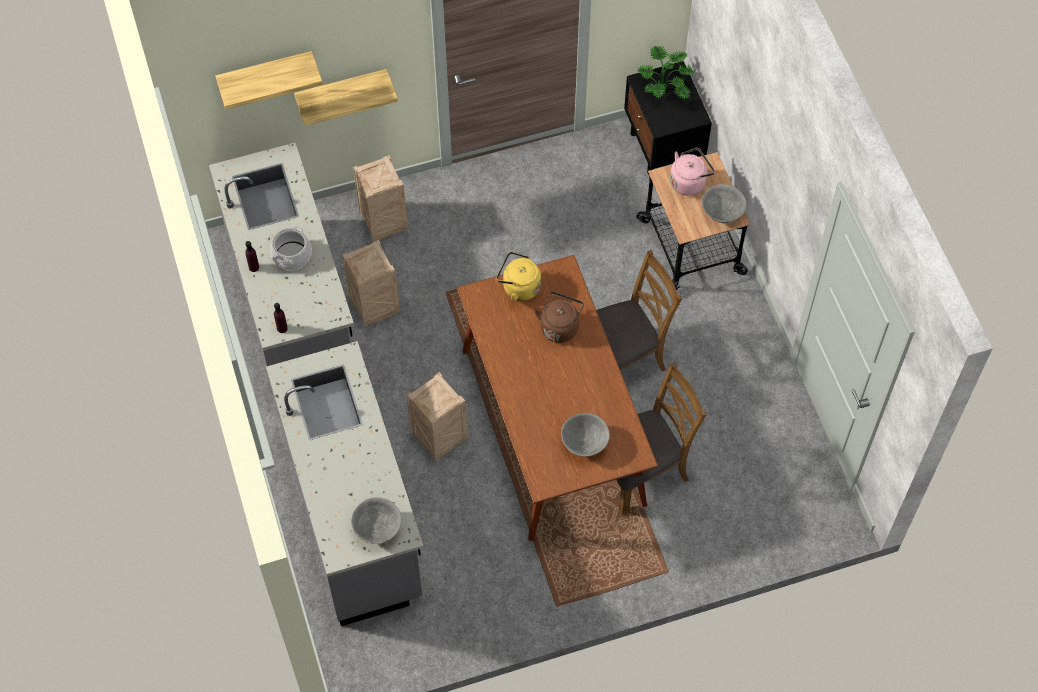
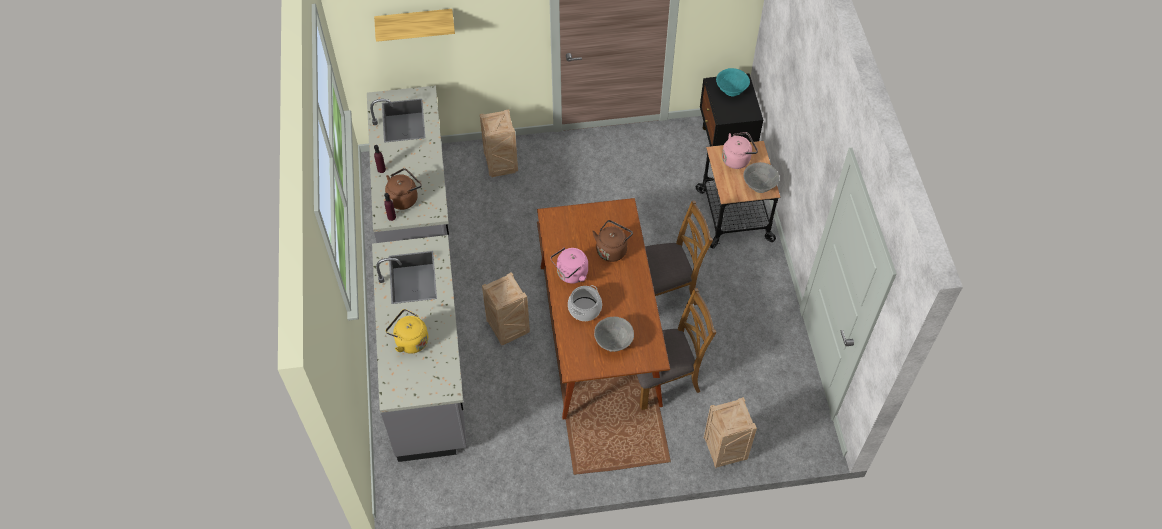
camera: 10 degrees right, 5 degrees down
cooking pot [270,226,312,270] -> cooking pot moved to [568,285,602,321]
shelf [294,69,398,126] -> none
crate [342,240,400,326] -> crate moved to [704,397,757,468]
grey bowl [351,497,402,544] -> none
yellow kettle [497,252,541,301] -> yellow kettle moved to [386,309,428,354]
potted plant [638,45,695,99] -> turquoise bowl [716,68,750,97]
none -> brown kettle [385,168,422,210]
none -> pink kettle [550,248,588,284]

